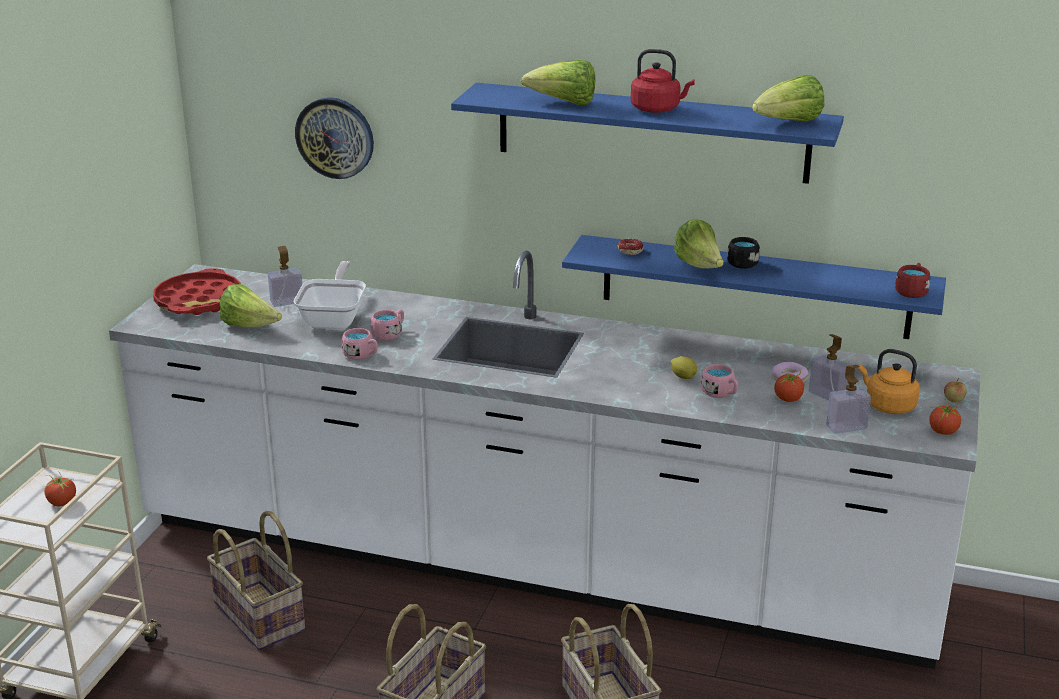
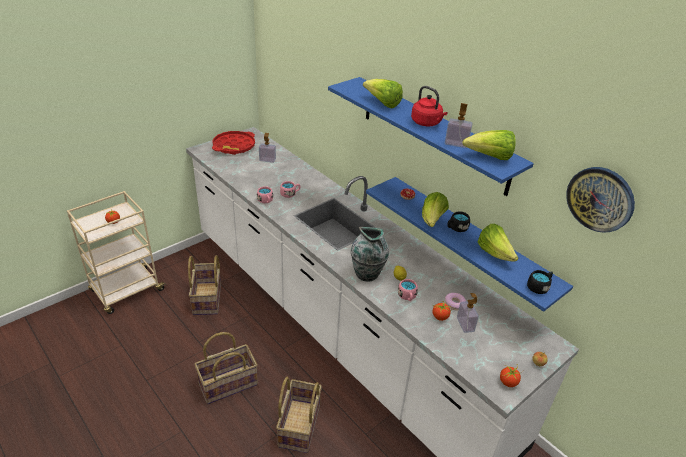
camera: 30 degrees right, 10 degrees up
lettuce [220,284,282,328] -> lettuce moved to [478,224,518,262]
frying pan [294,261,366,329] -> none
wall clock [295,97,374,179] -> wall clock moved to [566,167,635,233]
soap dispenser [826,365,871,434] -> soap dispenser moved to [445,103,473,148]
orange kettle [858,349,920,414] -> none
red mug [895,263,930,298] -> black mug [527,270,553,294]
none -> vase [351,227,389,282]

